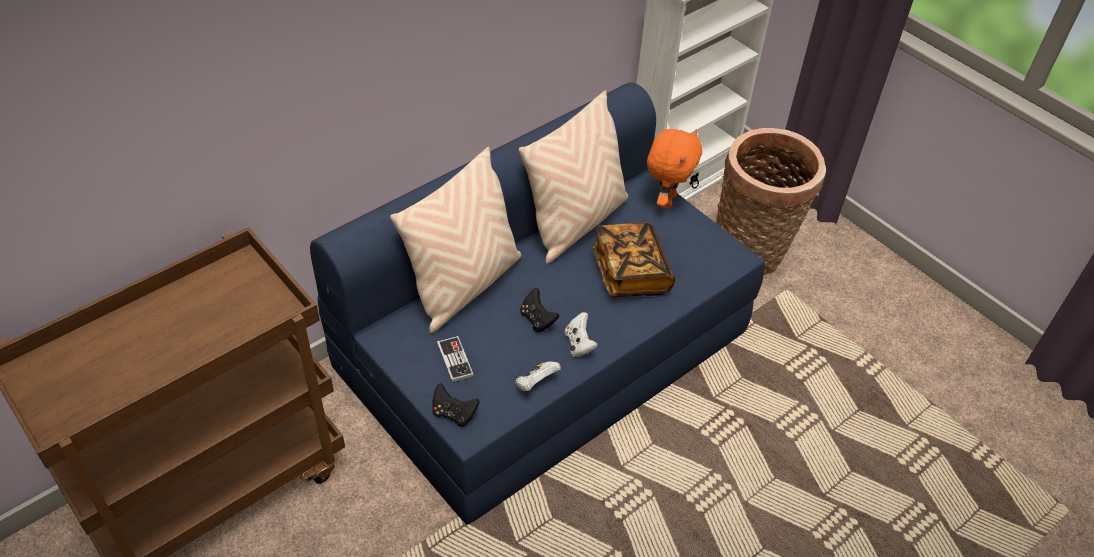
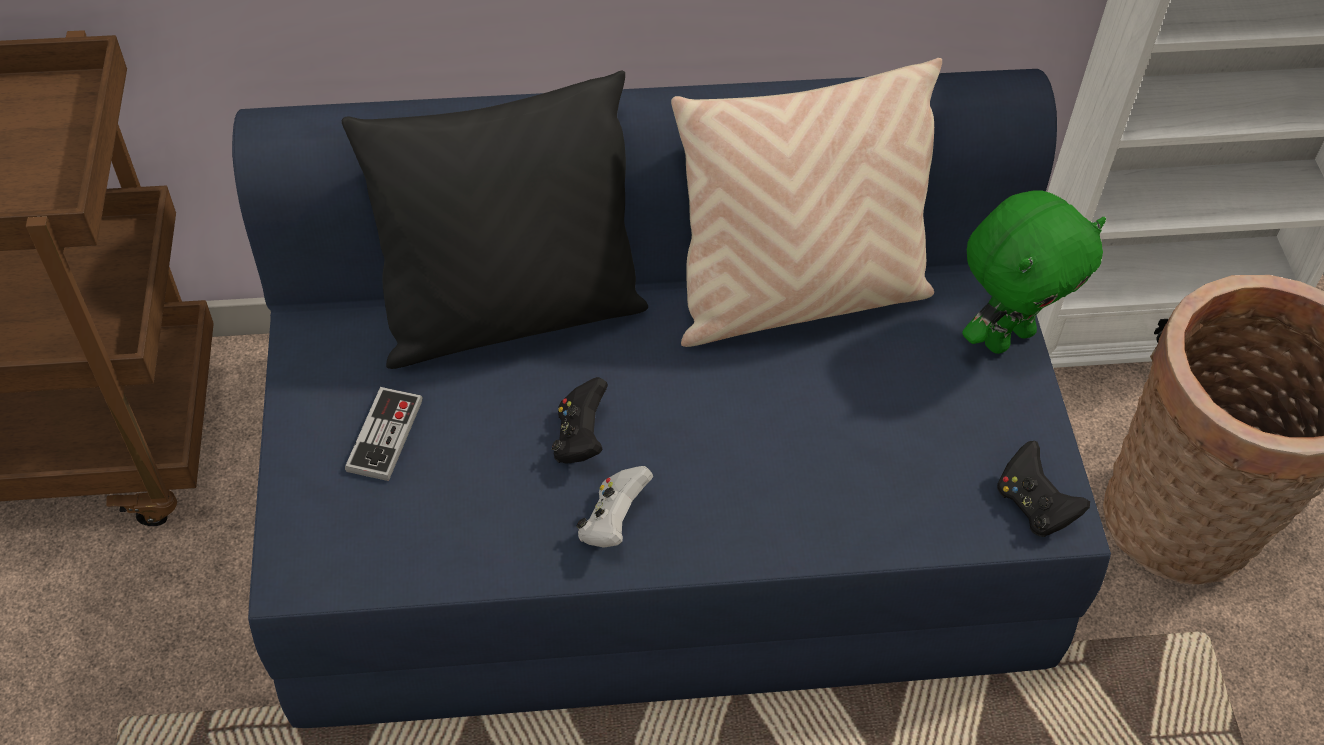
camera: 35 degrees right, 5 degrees up
beige pillow [390,147,521,333] -> black pillow [342,70,648,369]
black game controller [432,383,479,427] -> black game controller moved to [997,441,1090,537]
white game controller [515,361,561,391] -> none
book [592,222,675,297] -> none
orange plush toy [647,129,702,209] -> green plush toy [962,190,1106,354]

